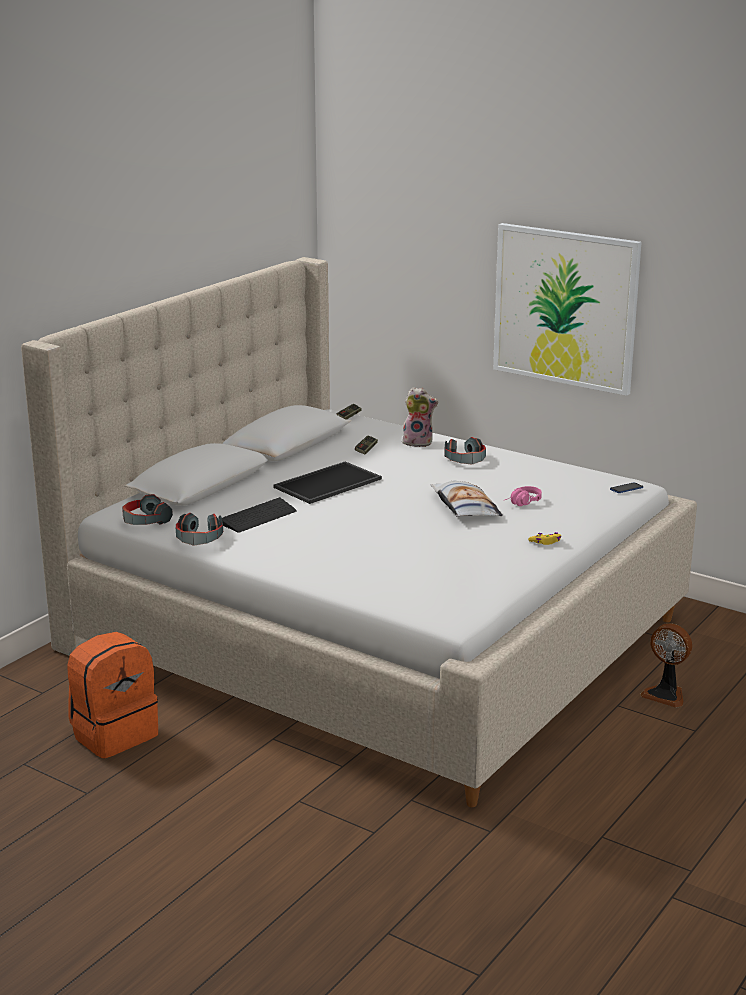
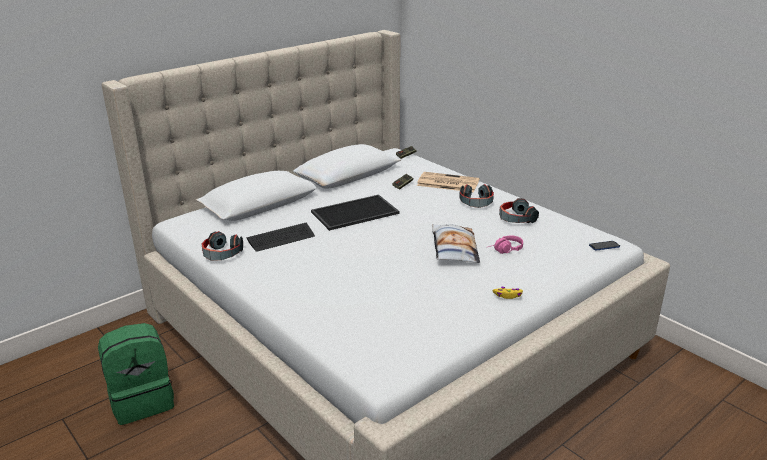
camera: 15 degrees right, 5 degrees up
orange backpack [67,632,158,758] -> green backpack [98,323,174,425]
headphones [122,494,173,525] -> headphones moved to [499,198,539,223]
plush toy [402,387,438,447] -> newspaper [417,172,479,192]
picture [493,223,642,396] -> none
fan [640,623,692,708] -> none

